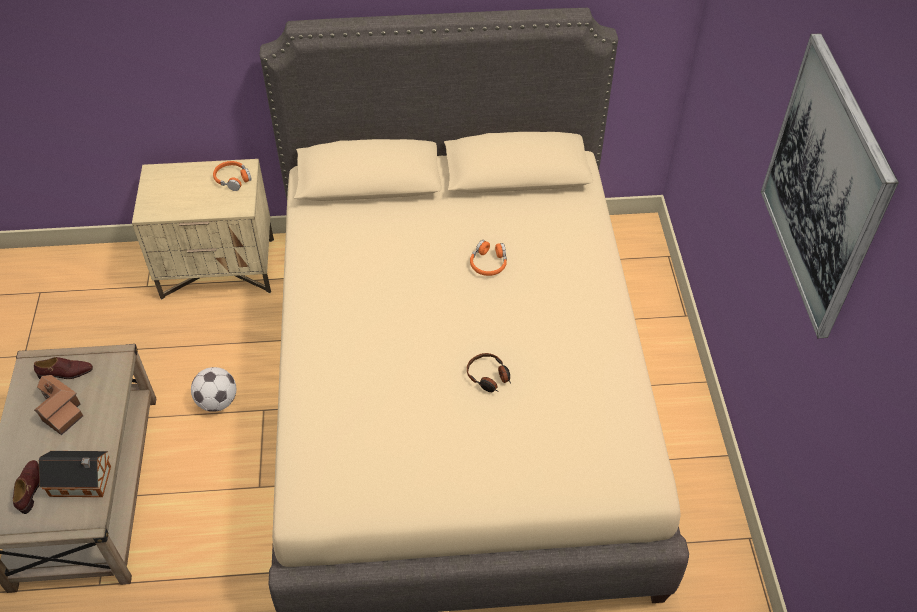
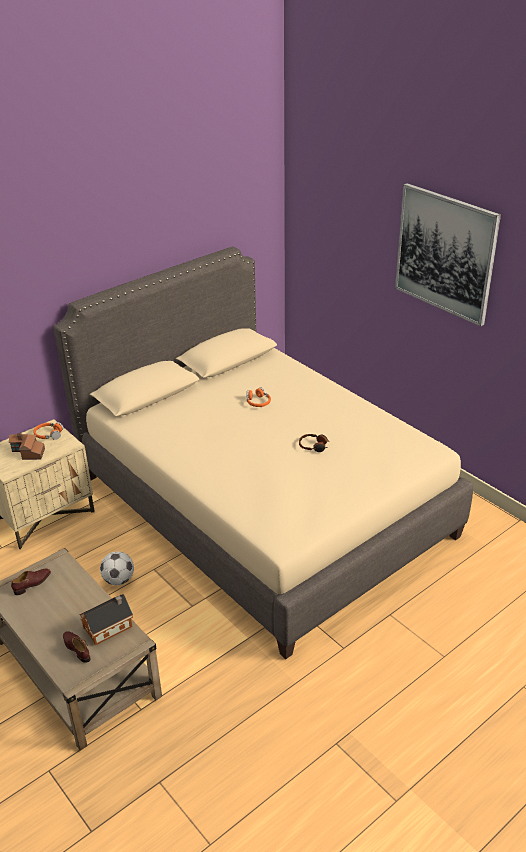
camera: 35 degrees left, 15 degrees down
toy house [34,375,83,435] -> toy house moved to [9,433,45,460]

